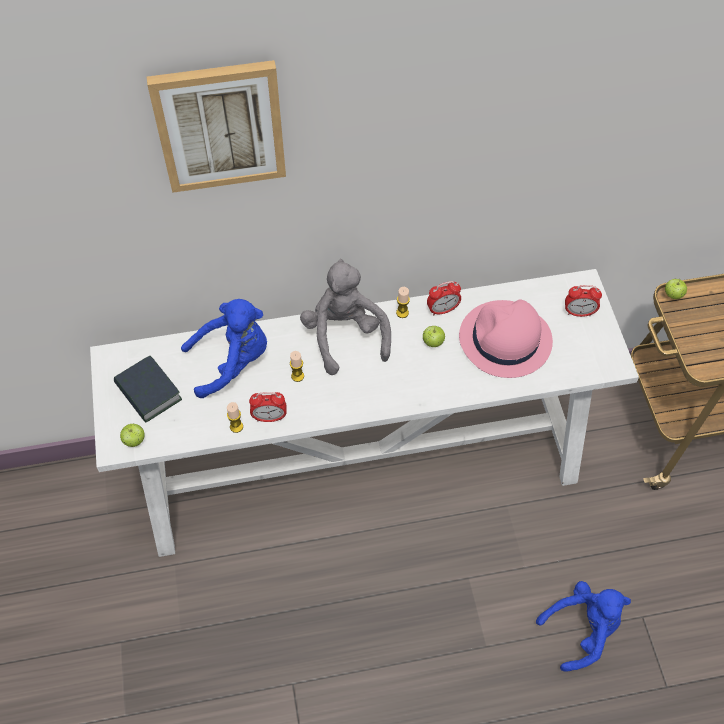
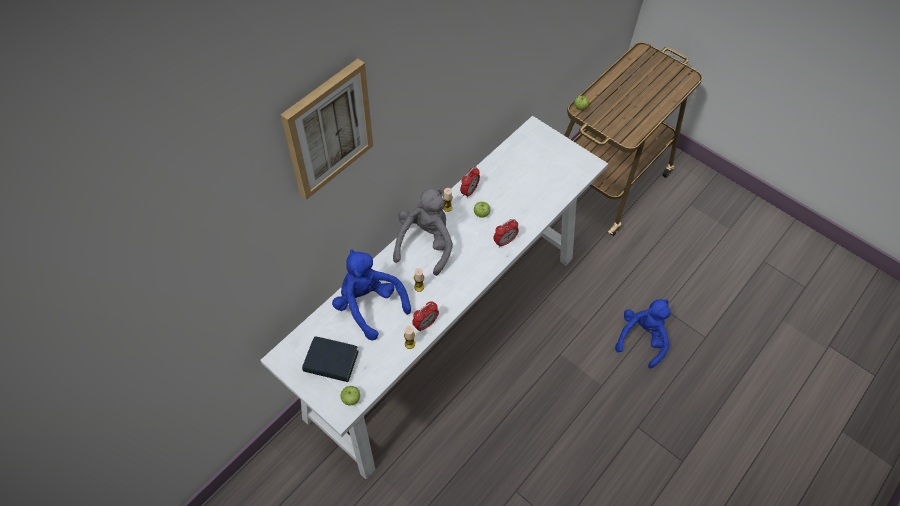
camera: 40 degrees left, 0 degrees up
blue plush toy [181,299,267,398] -> blue plush toy turned 75 degrees counterclockwise [332,249,411,341]
grey plush toy [300,259,391,375] -> grey plush toy turned 75 degrees clockwise [393,188,453,276]
pink hat [459,300,553,378] -> none
alarm clock [565,285,602,317] -> alarm clock moved to [493,219,519,248]

